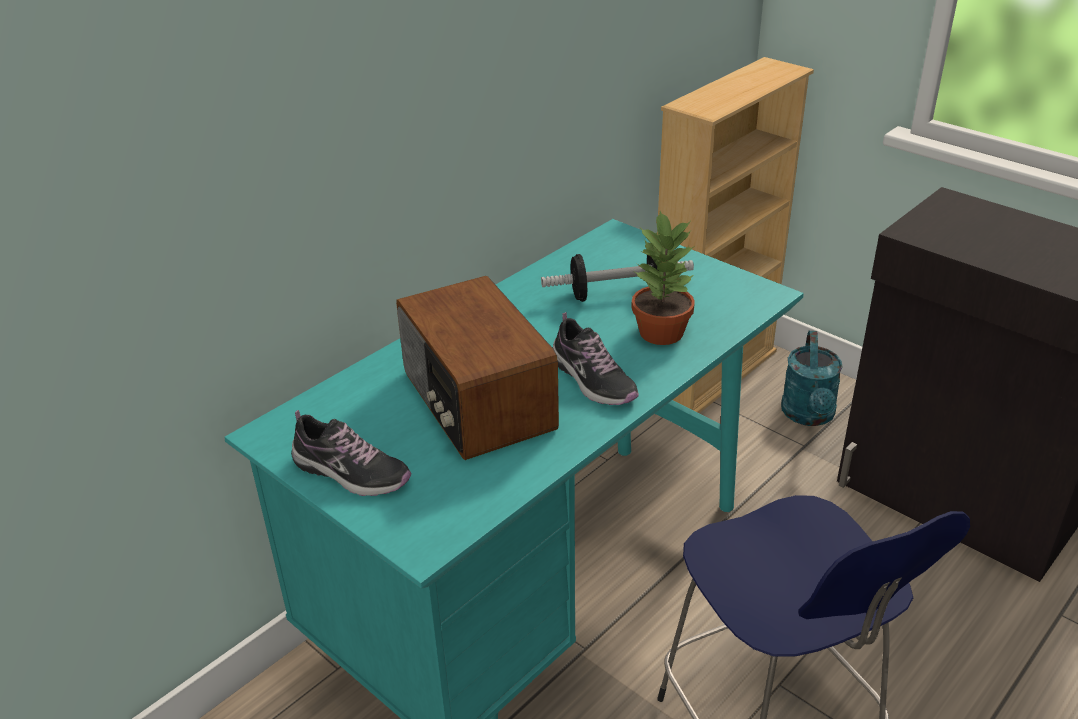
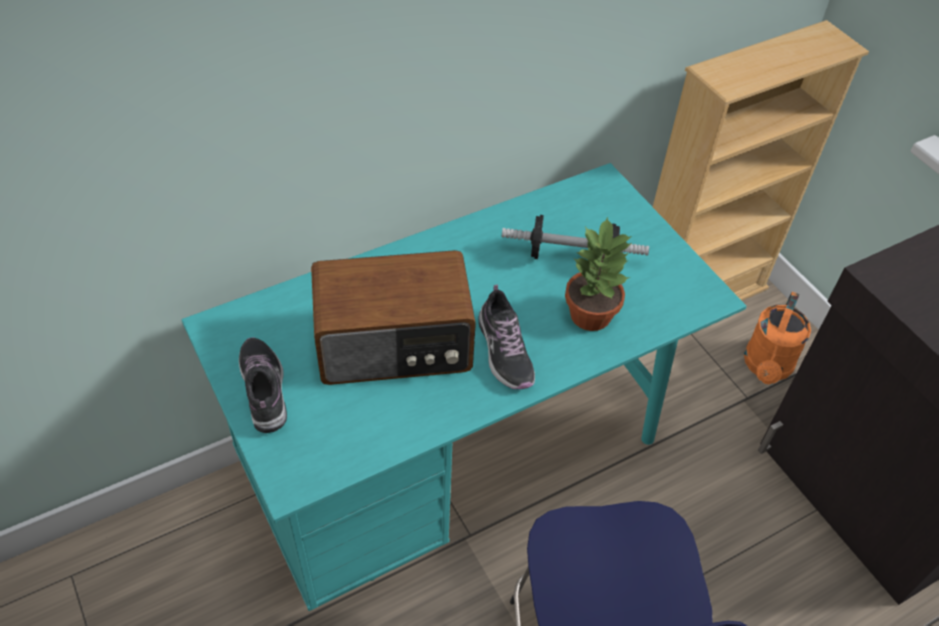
camera: 15 degrees right, 15 degrees up
shoe [291,410,411,496] -> shoe turned 150 degrees counterclockwise [239,337,287,433]
radio [396,276,559,460] -> radio turned 90 degrees counterclockwise [311,250,476,385]
turquoise watering can [781,331,843,426] -> orange watering can [744,292,811,384]

